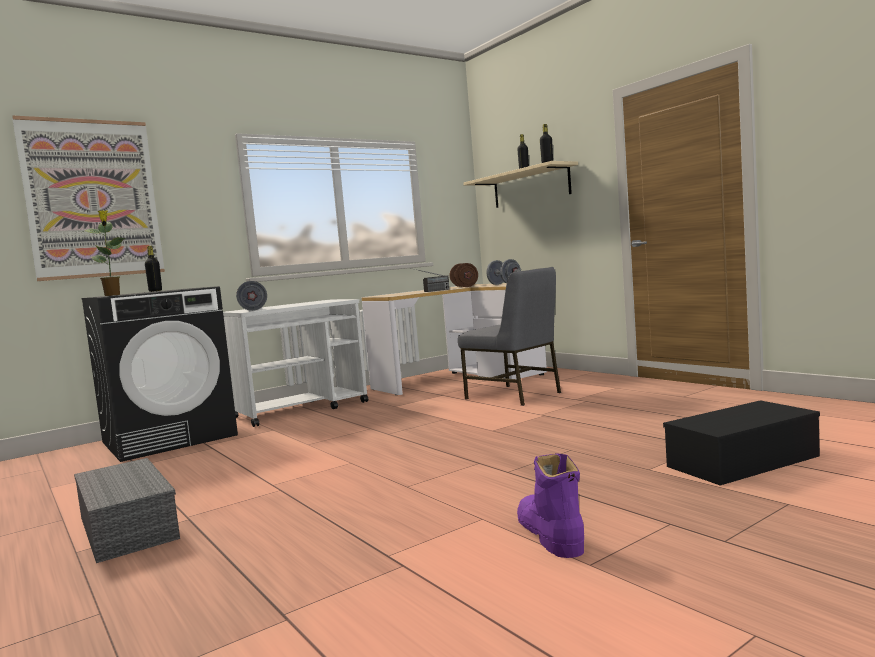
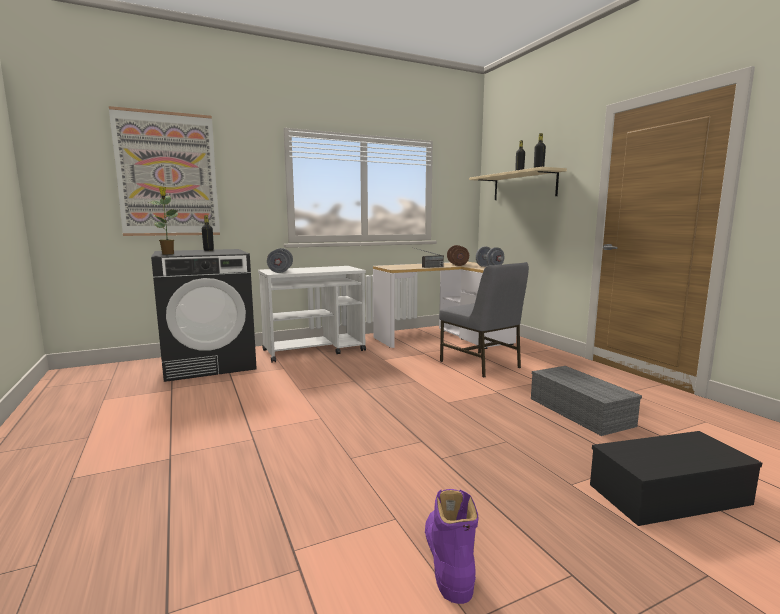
camera: 10 degrees right, 5 degrees up
grey storage box [74,458,180,563] -> grey storage box moved to [531,366,642,436]

